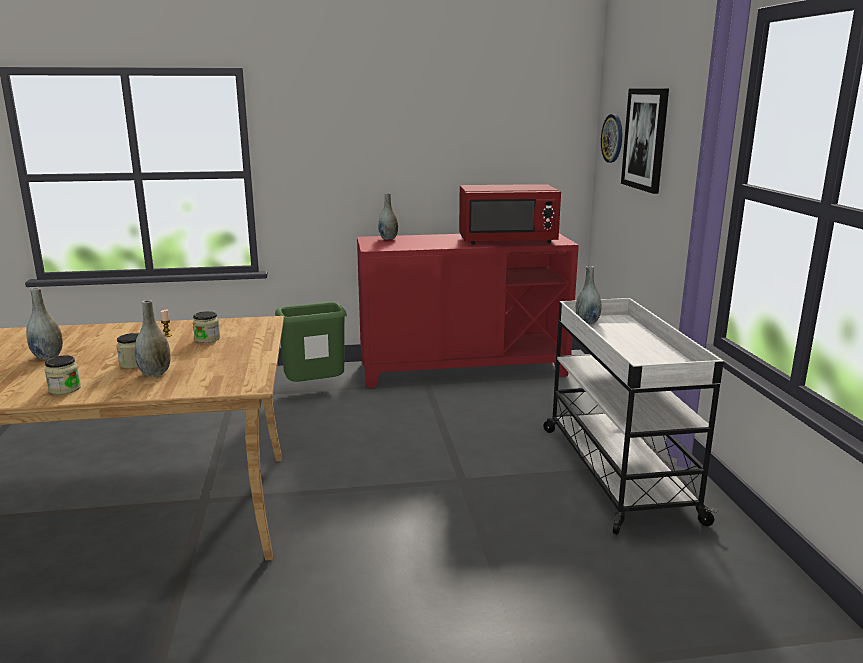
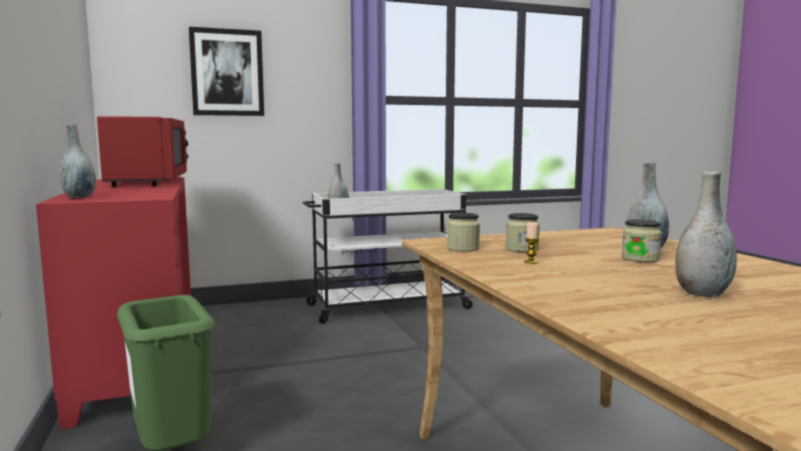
camera: 100 degrees left, 10 degrees down
jar [44,355,81,395] -> jar moved to [447,213,480,252]
wall clock [601,114,622,163] -> none

